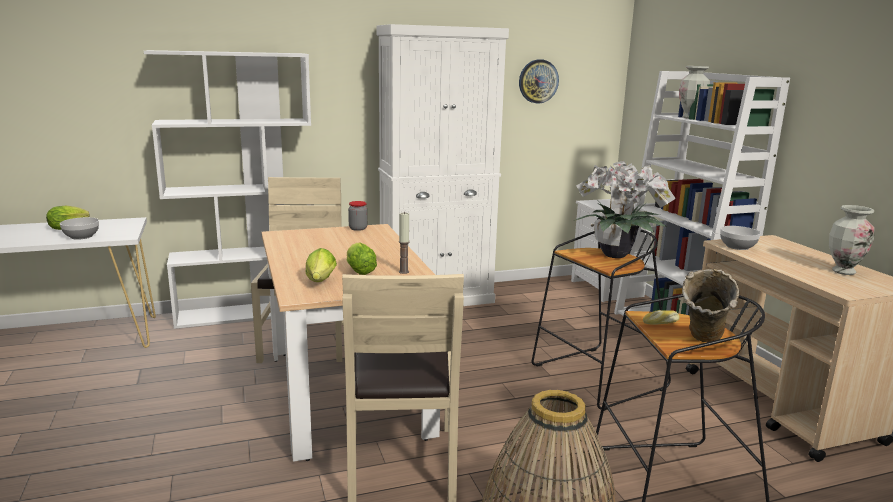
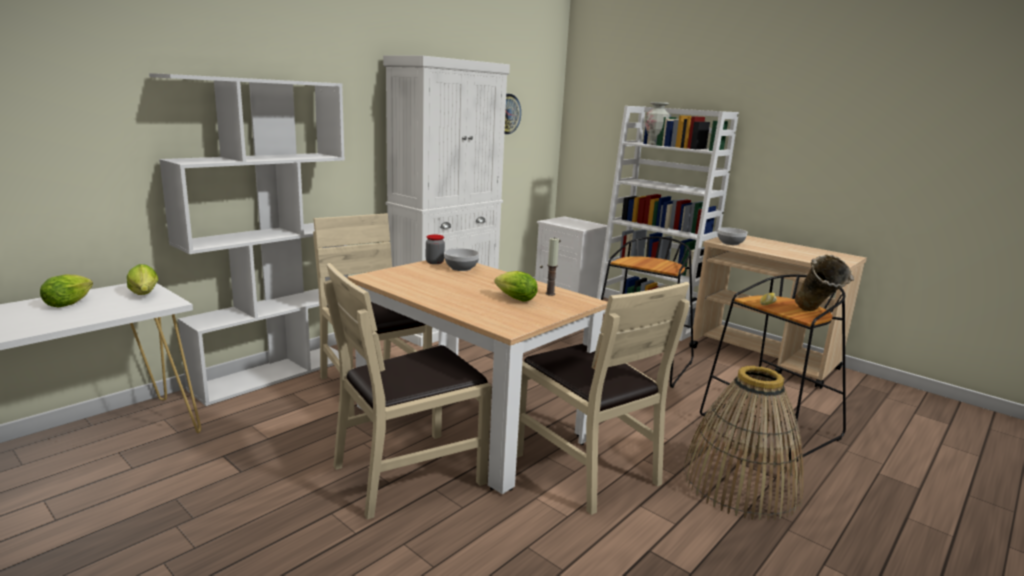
camera: 30 degrees left, 0 degrees up
bowl [60,217,99,240] -> bowl moved to [444,248,479,271]
lettuce [306,248,337,282] -> lettuce moved to [127,264,158,295]
potted plant [574,160,676,258] -> none
vase [829,205,875,275] -> none
none -> beige chair [324,263,492,520]

